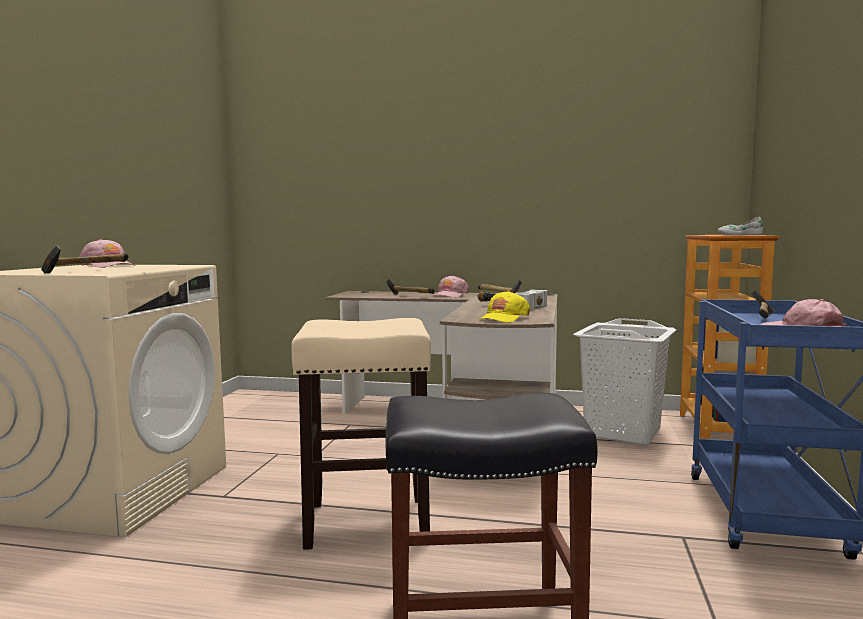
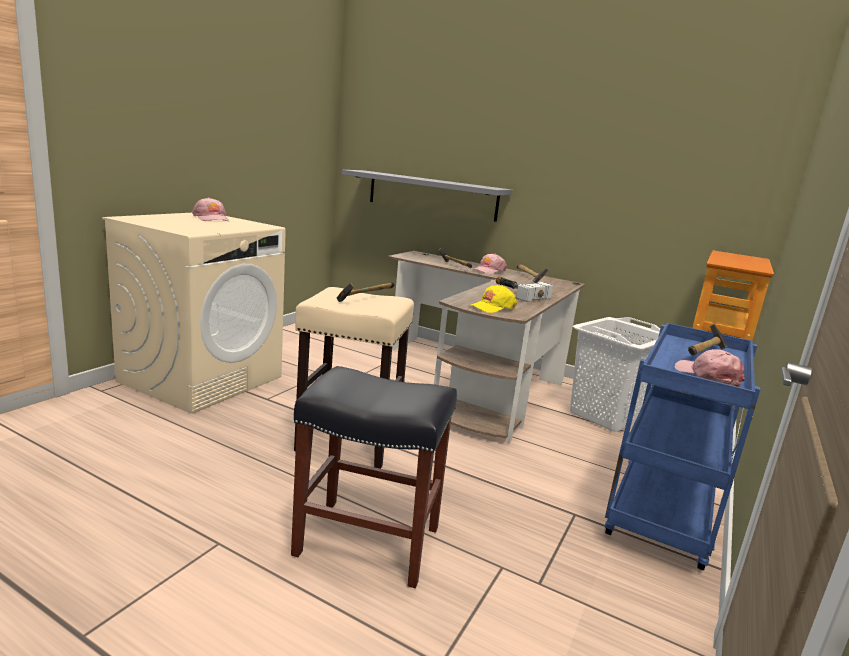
camera: 15 degrees right, 10 degrees up
hammer [41,245,129,273] -> hammer moved to [337,282,395,302]
white shoe [718,217,763,235] -> none
none -> grey shelf [342,170,513,222]

